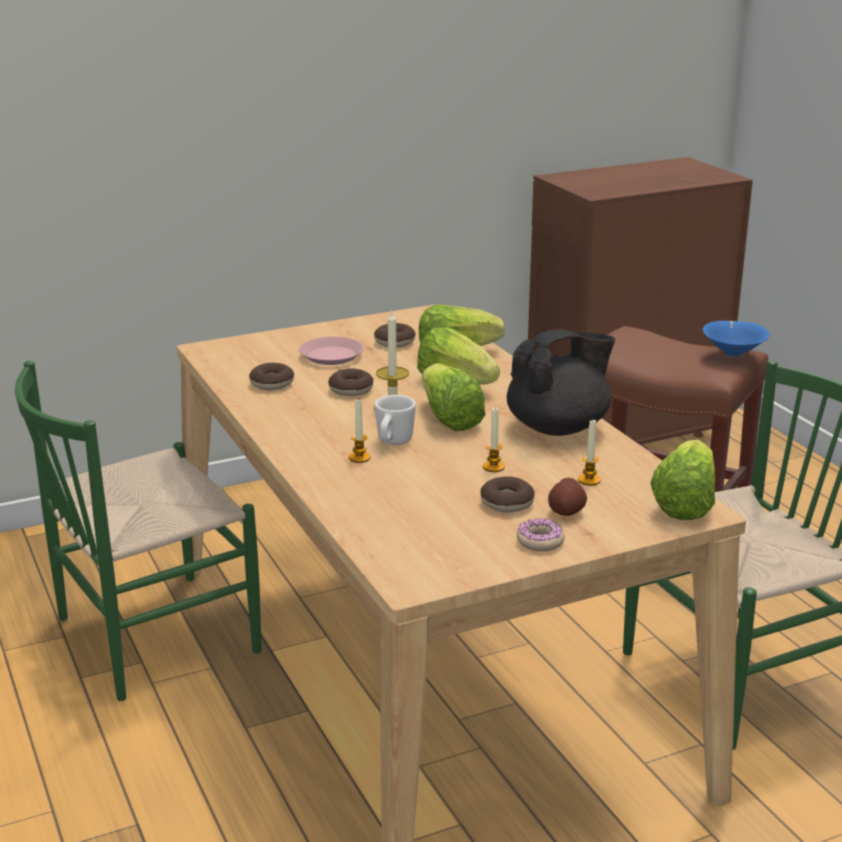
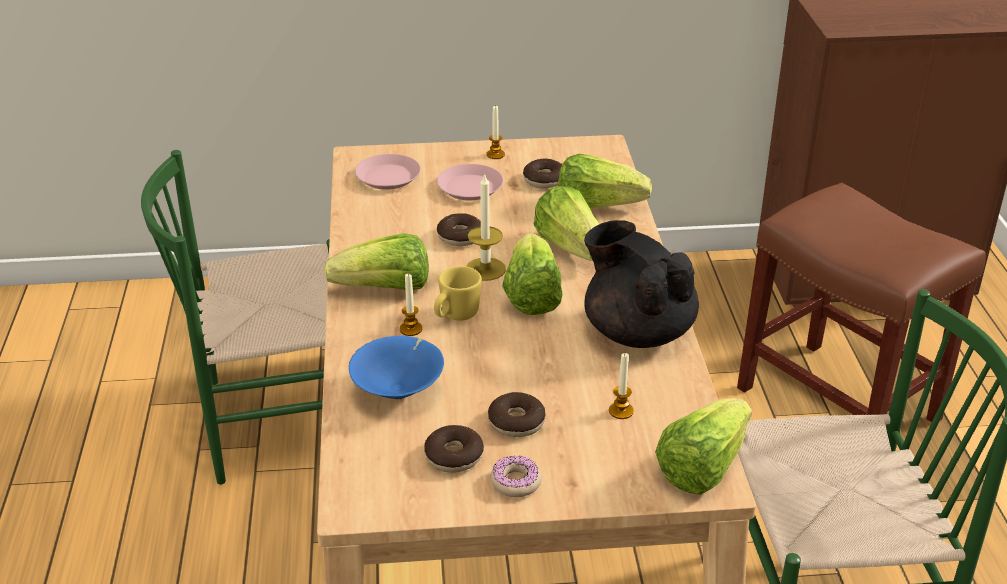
camera: 20 degrees right, 10 degrees up
donut [249,363,294,390] -> donut moved to [424,425,484,473]
white mug [375,395,416,445] -> yellow mug [434,266,482,321]
candle [483,406,505,472] -> candle moved to [487,105,505,159]
black teapot [507,330,615,436] -> black teapot turned 120 degrees counterclockwise [584,220,699,348]
potato [548,478,587,516] -> none
blue bowl [703,321,770,357] -> blue bowl moved to [349,336,444,399]
none -> lettuce [324,233,429,290]
none -> pink plate [355,154,421,190]

